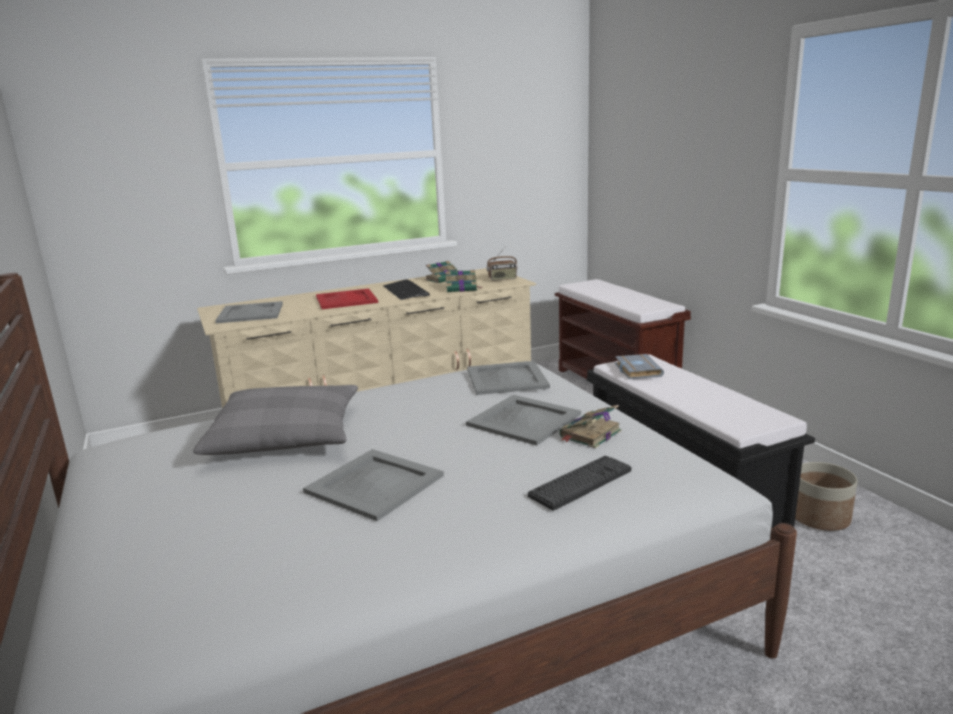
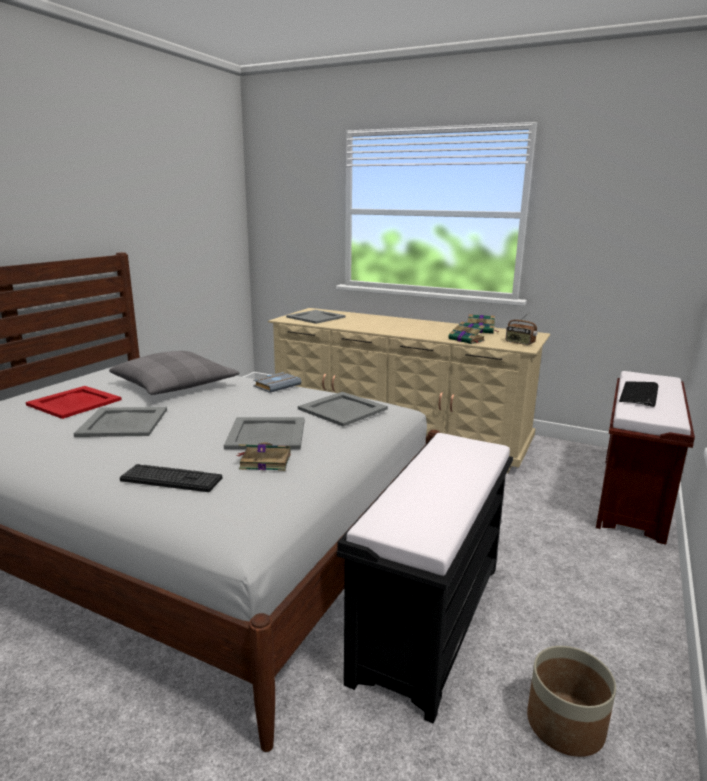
camera: 50 degrees right, 0 degrees up
red tray [316,288,378,309] -> red tray moved to [26,386,122,419]
keyboard [383,279,430,300] -> keyboard moved to [619,381,658,407]
grey book [615,354,664,379] -> grey book moved to [253,372,301,393]

